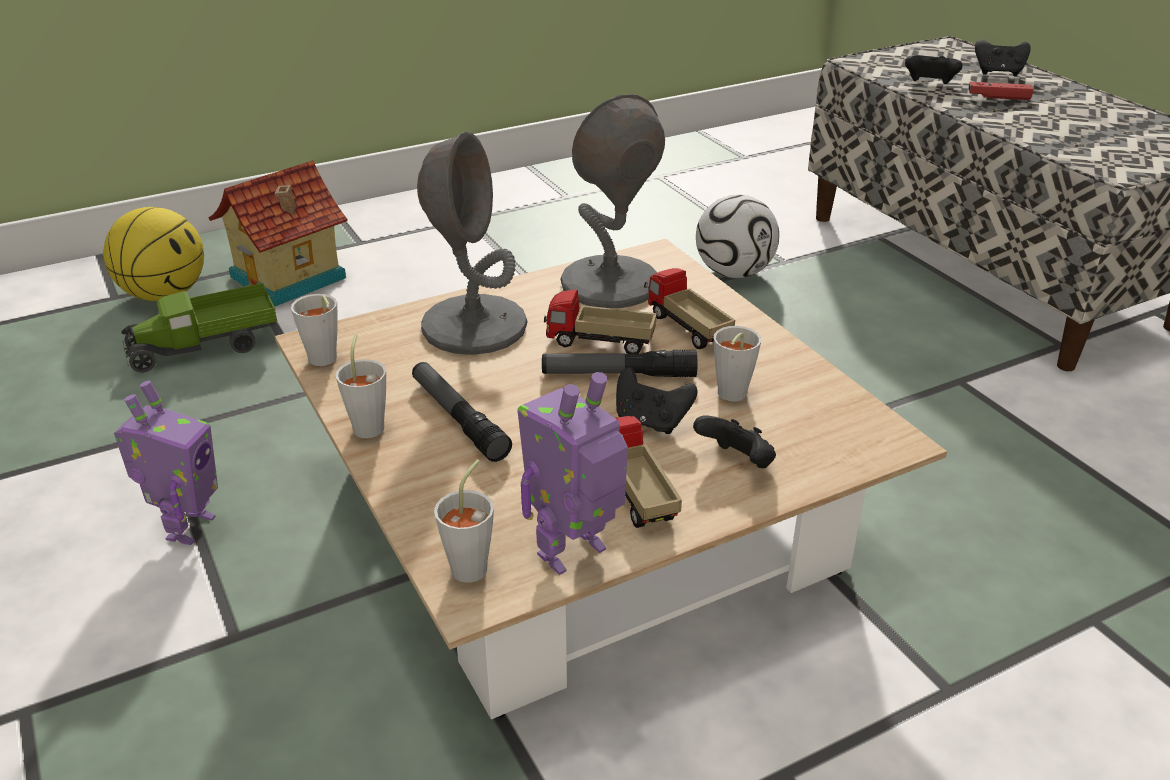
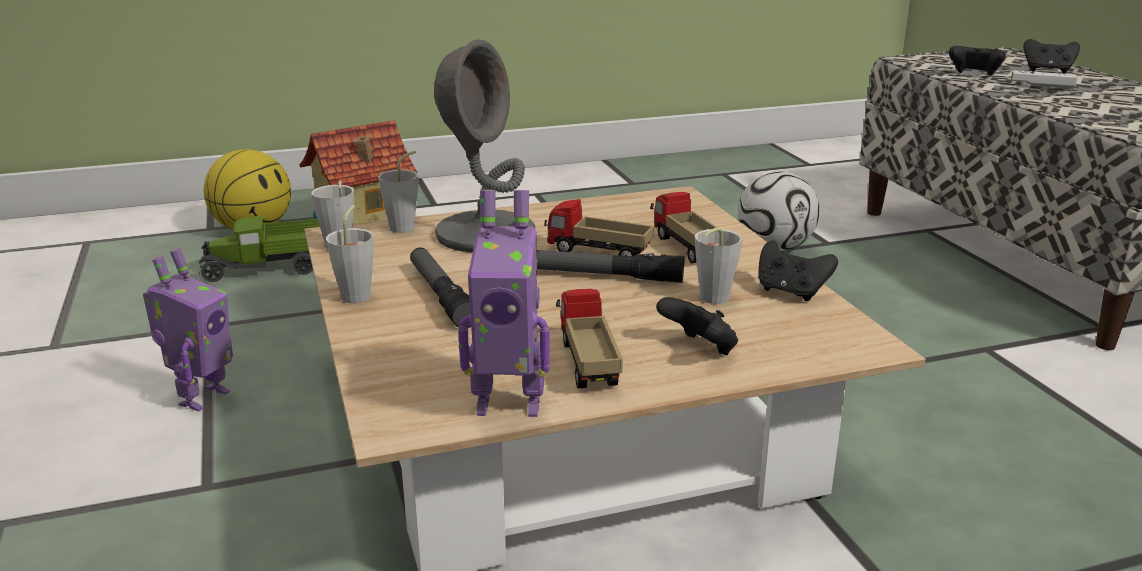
camera: 10 degrees right, 10 degrees down
grey cup [434,459,494,583] -> grey cup moved to [378,151,418,233]
toy robot [517,372,628,575] -> toy robot turned 150 degrees counterclockwise [458,190,550,417]
grey table lamp [560,94,665,308] -> none
black game controller [616,367,698,434] -> black game controller moved to [758,240,838,301]
red game controller [968,82,1034,100] -> white game controller [1011,70,1078,89]

